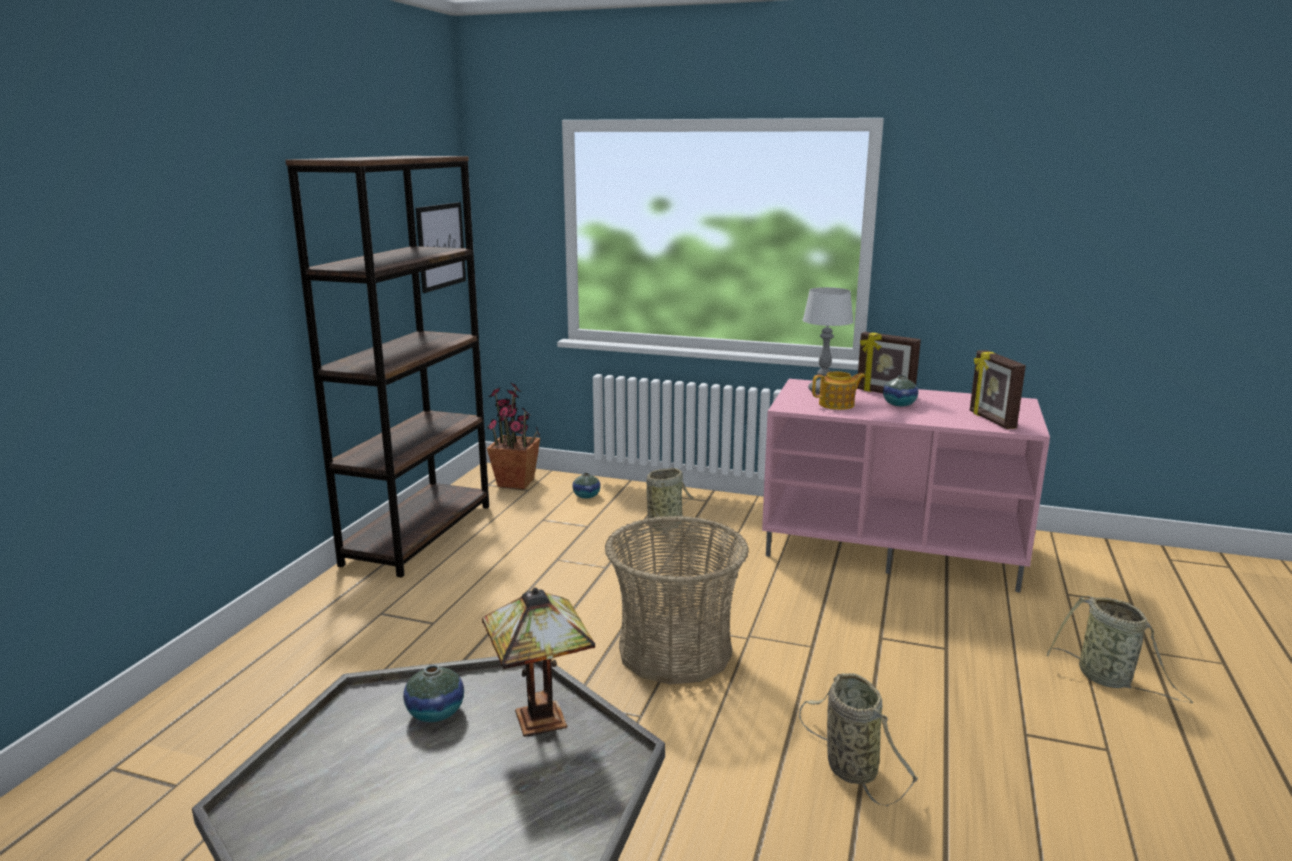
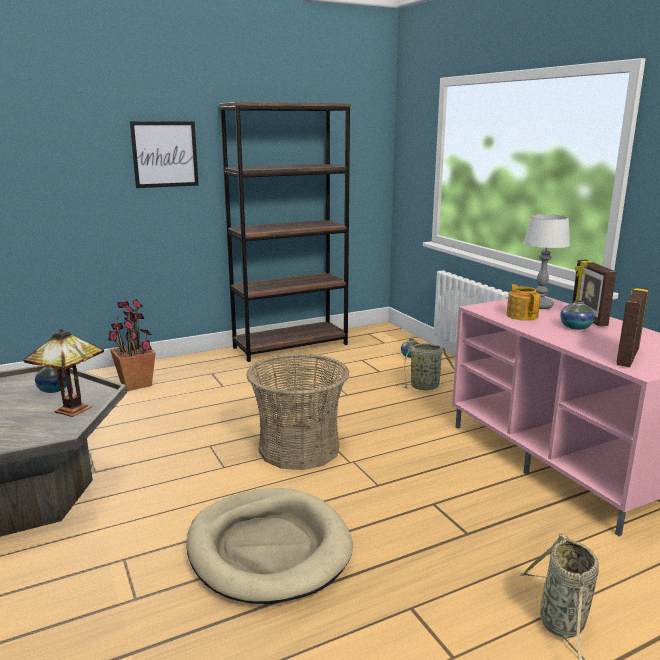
camera: 45 degrees right, 0 degrees up
picture [416,202,466,293] -> picture moved to [130,121,199,188]
potted plant [487,382,541,489] -> potted plant moved to [108,299,156,391]
basket [799,673,918,806] -> beige dog bed [187,488,353,604]
teapot [812,371,866,410] -> teapot turned 135 degrees counterclockwise [506,284,541,321]

